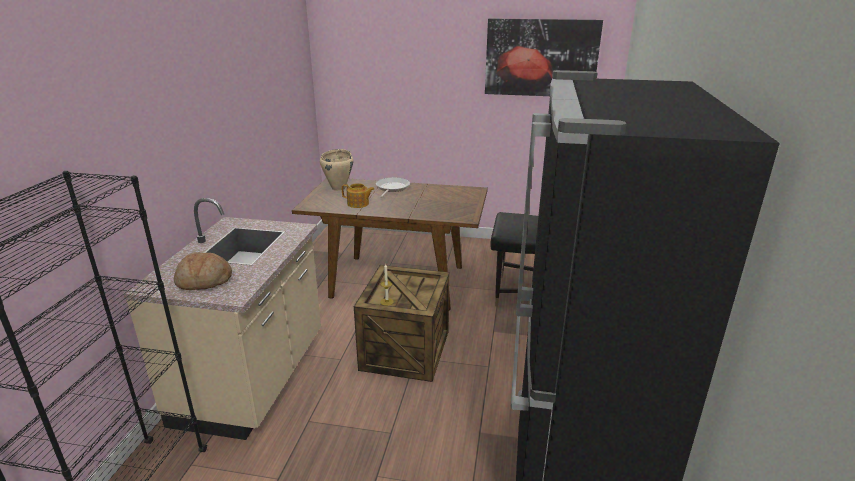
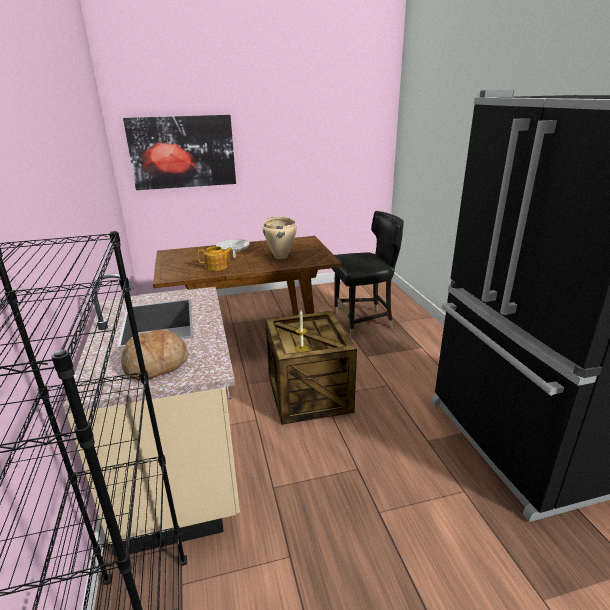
camera: 25 degrees left, 0 degrees up
beige cooking pot [320,149,353,191] -> beige cooking pot moved to [263,216,297,259]
picture [485,18,603,96] -> picture moved to [123,115,236,190]

